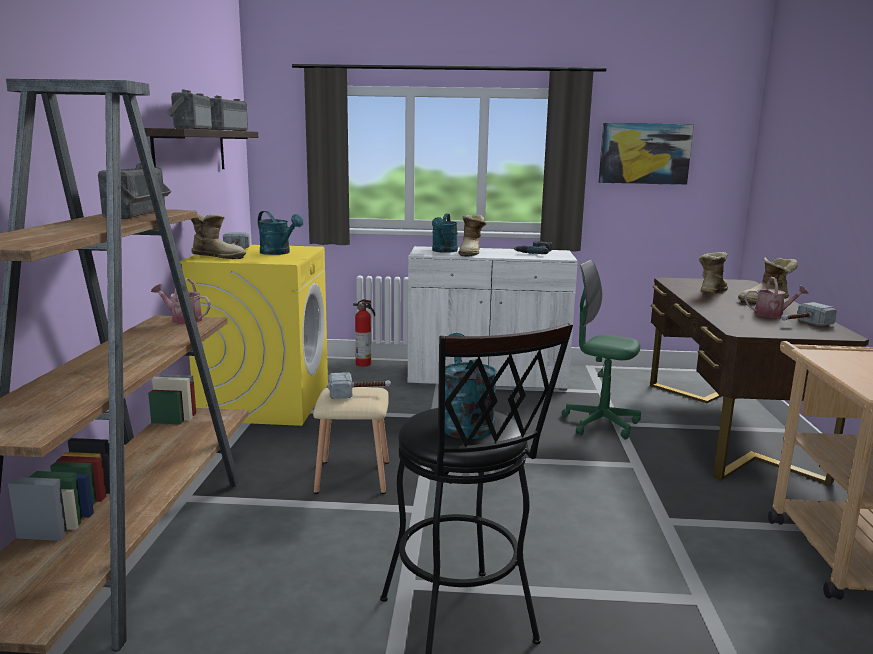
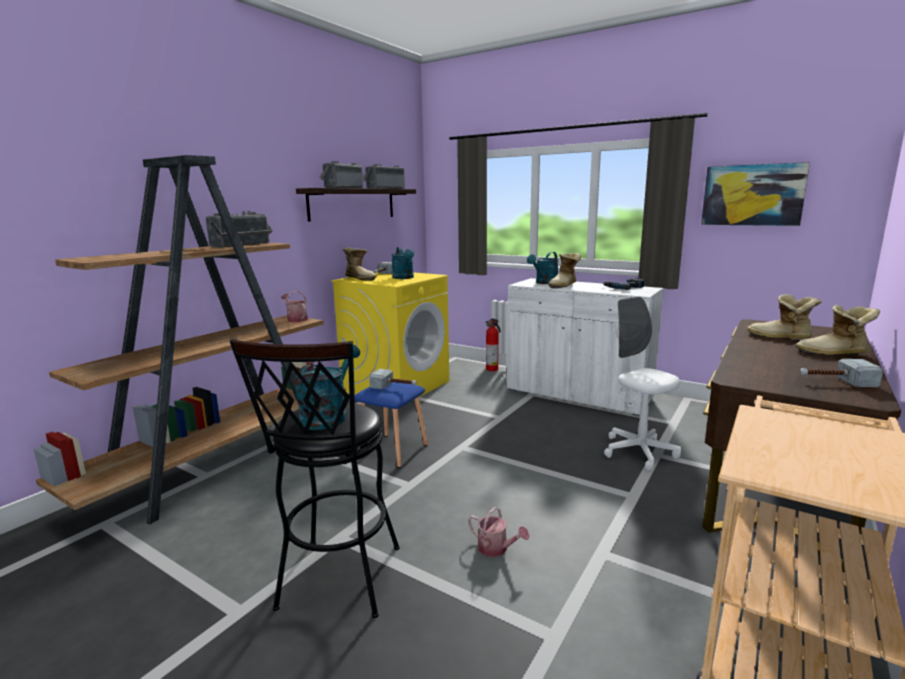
camera: 30 degrees right, 0 degrees up
beige stool [313,387,389,494] -> blue stool [355,382,428,468]
green office chair [562,260,641,440] -> white office chair [604,296,681,471]
boot [699,252,728,293] -> boot turned 120 degrees counterclockwise [747,294,822,339]
watering can [744,277,809,318] -> watering can moved to [468,507,529,557]

